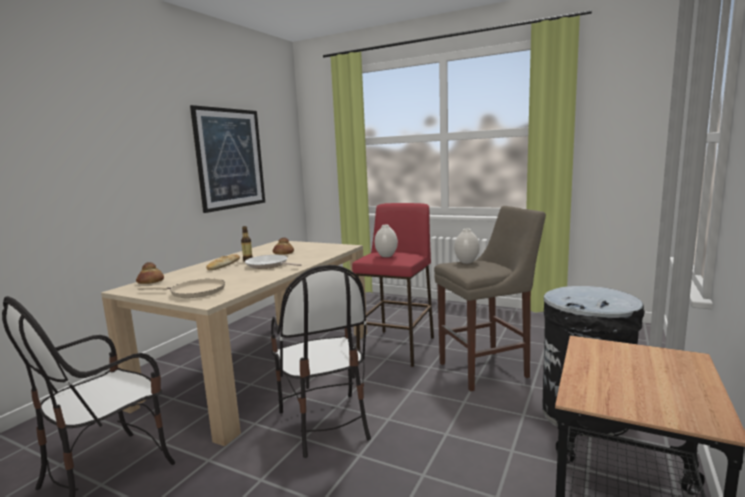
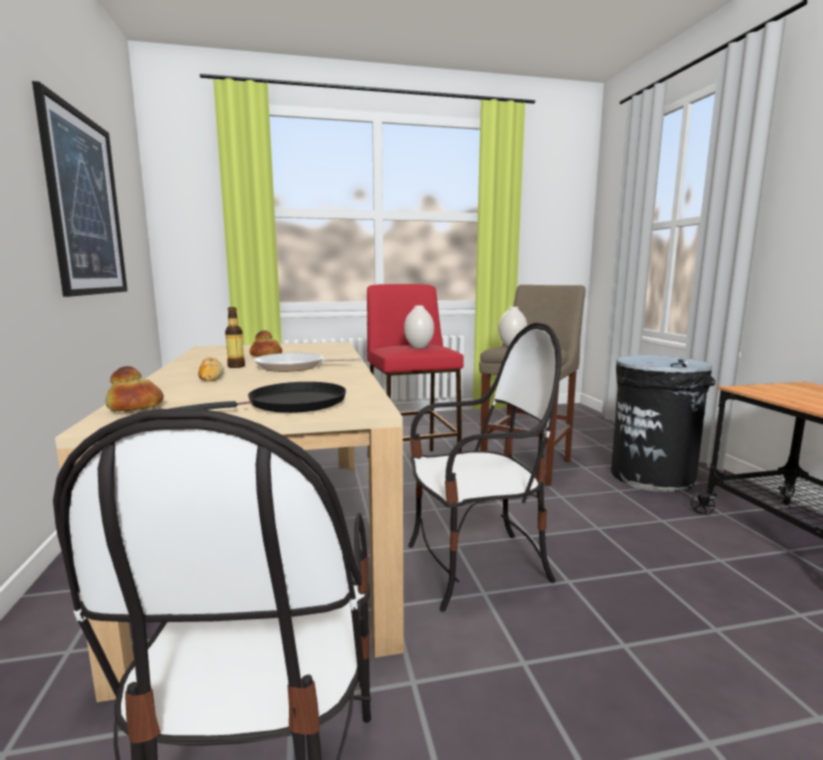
camera: 40 degrees left, 0 degrees up
beige frying pan [137,279,225,298] -> black frying pan [169,382,346,413]
chair [271,265,371,458] -> chair turned 45 degrees counterclockwise [408,322,561,612]

